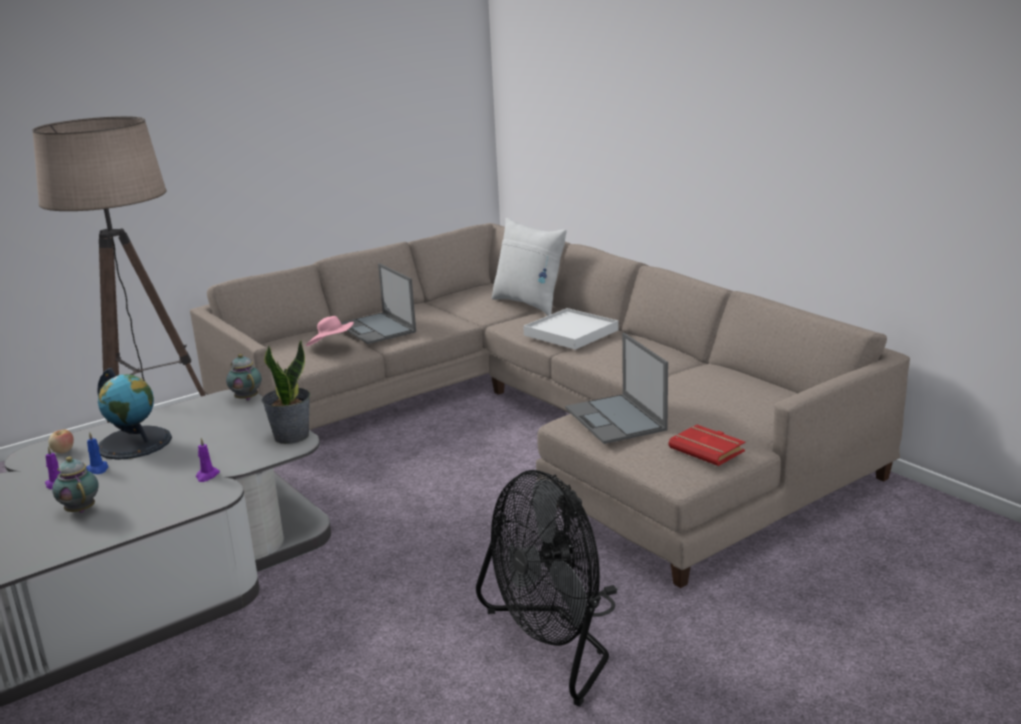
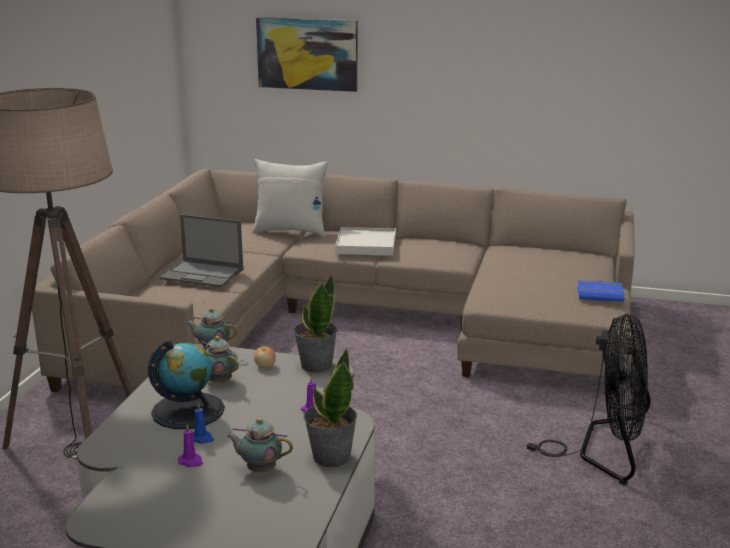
camera: 40 degrees left, 0 degrees up
apple [48,429,74,453] -> apple moved to [254,346,276,368]
pink hat [306,316,354,346] -> none
black fan [476,470,619,707] -> black fan turned 90 degrees counterclockwise [525,314,651,486]
laptop [565,333,668,444] -> none
red book [669,425,745,466] -> blue book [577,280,625,302]
none -> teapot [199,336,239,383]
none -> picture [256,17,358,92]
none -> potted plant [304,348,357,467]

